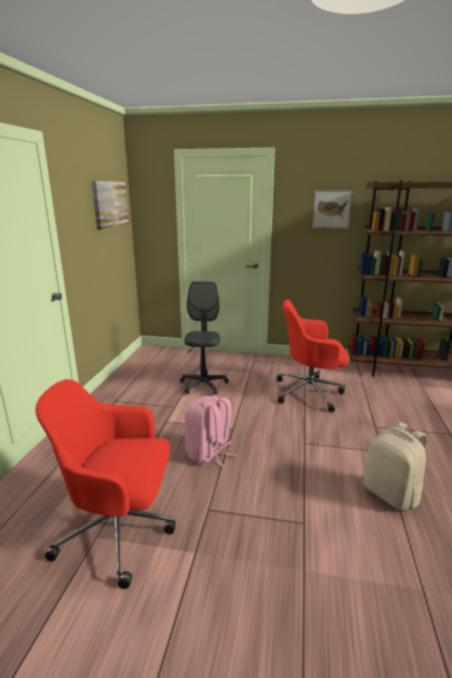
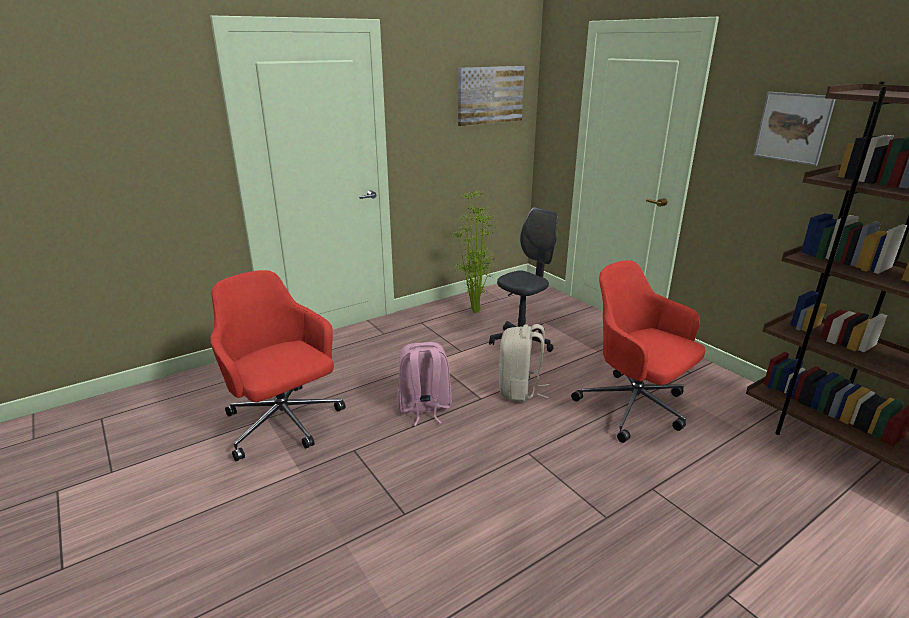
camera: 45 degrees right, 5 degrees up
beige backpack [364,422,428,511] -> beige backpack moved to [499,324,549,402]
none -> potted plant [449,190,496,313]

